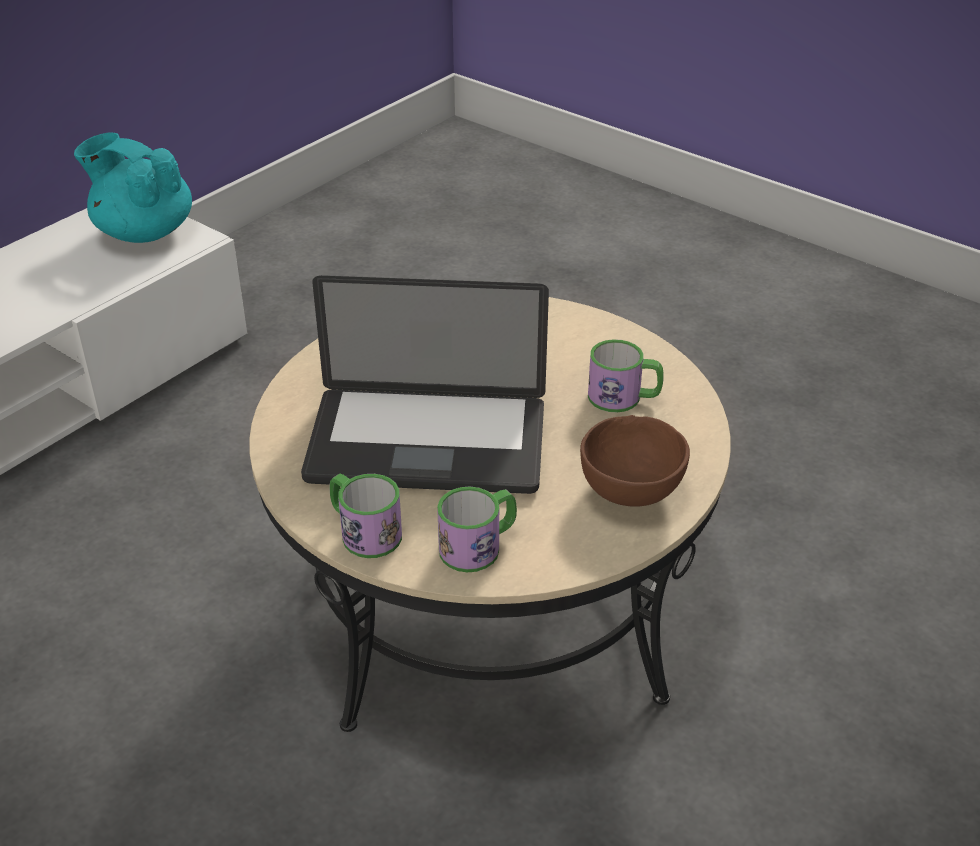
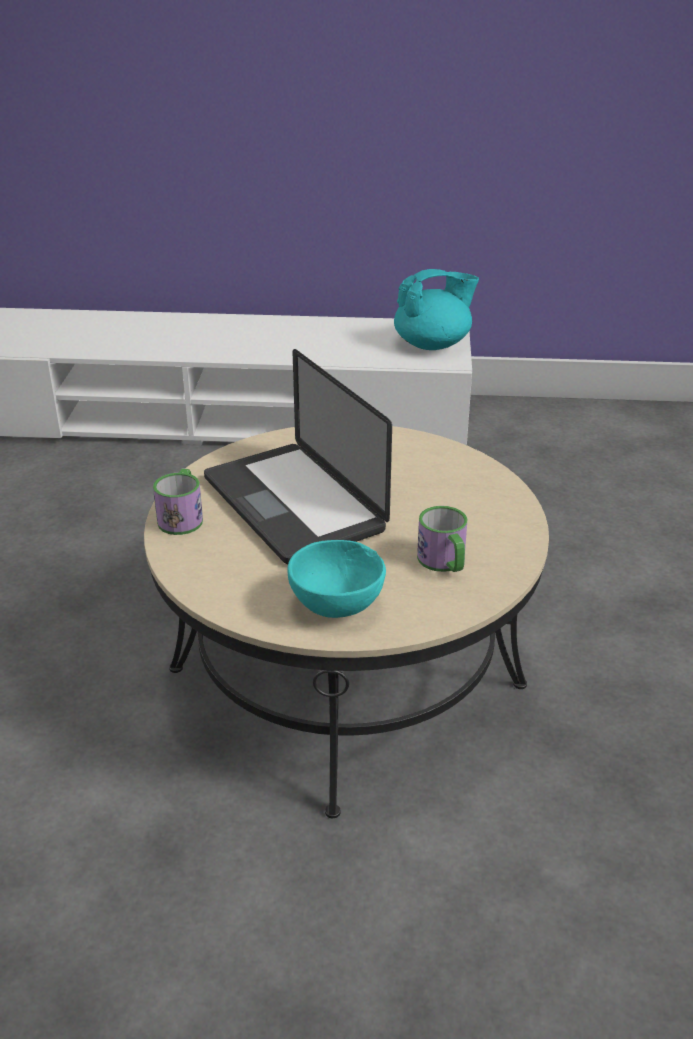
camera: 55 degrees right, 5 degrees down
turquoise teapot [74,132,192,243] -> turquoise teapot turned 75 degrees clockwise [394,269,479,350]
mug [437,487,517,572] -> none
brown bowl [580,415,690,507] -> turquoise bowl [287,540,386,618]

